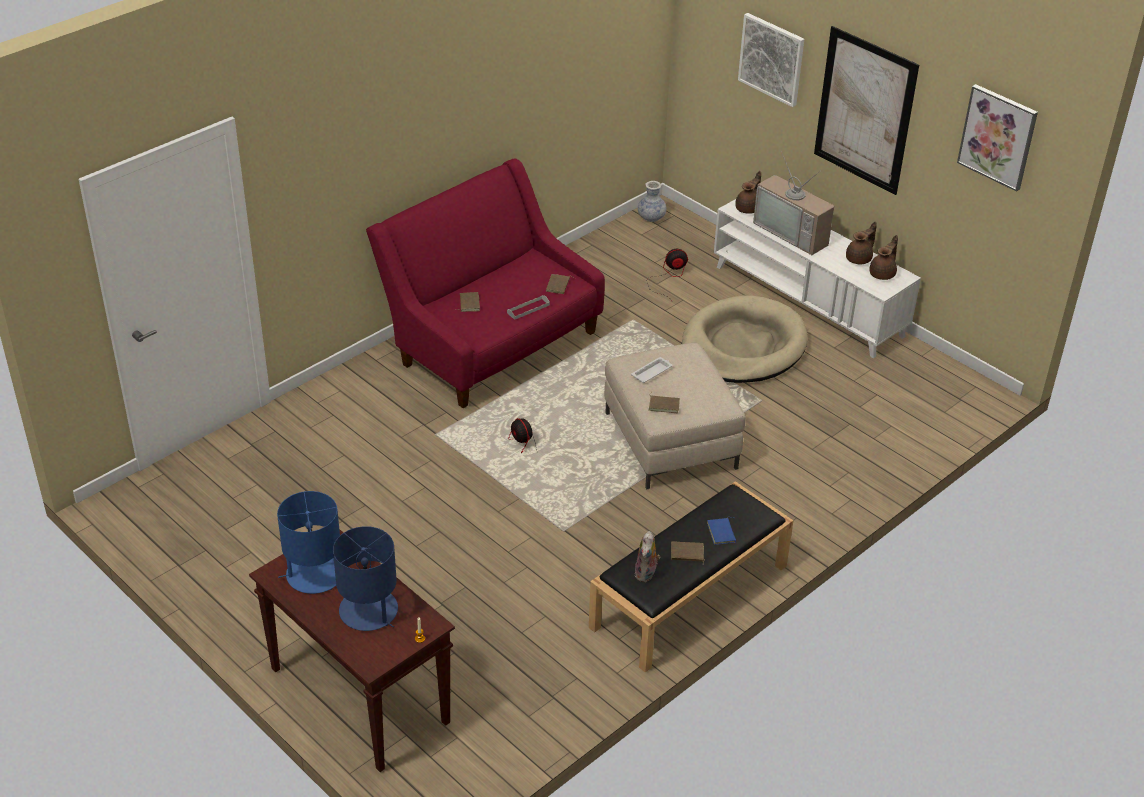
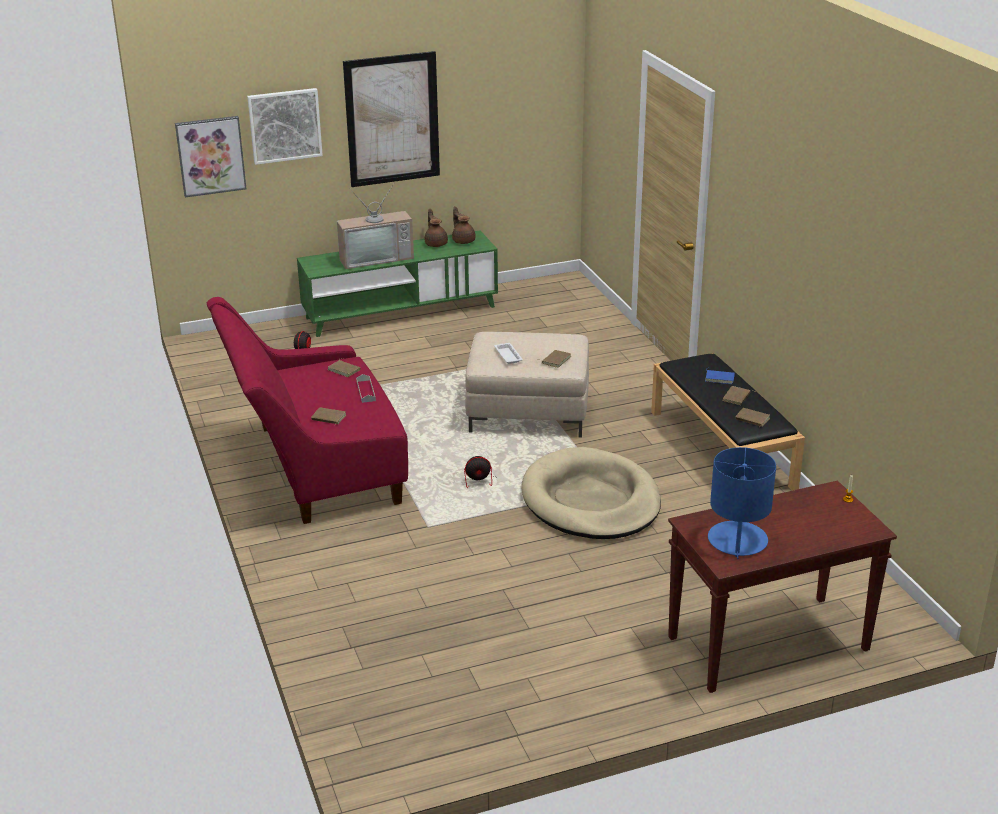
camera: 65 degrees left, 10 degrees down
blue table lamp [333,526,398,631] -> none
plush toy [635,531,660,582] -> brown book [735,408,770,427]
vase [638,181,666,222] -> none
beige dog bed [682,295,808,383] -> beige dog bed moved to [522,447,661,539]
white tv stand [714,199,921,358] -> green tv stand [297,230,498,337]
brown teapot [735,171,761,214] -> none
picture [957,84,1038,192] -> picture moved to [175,116,246,197]

